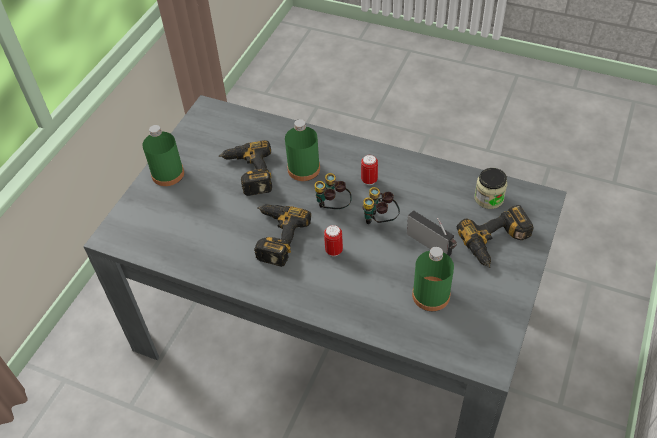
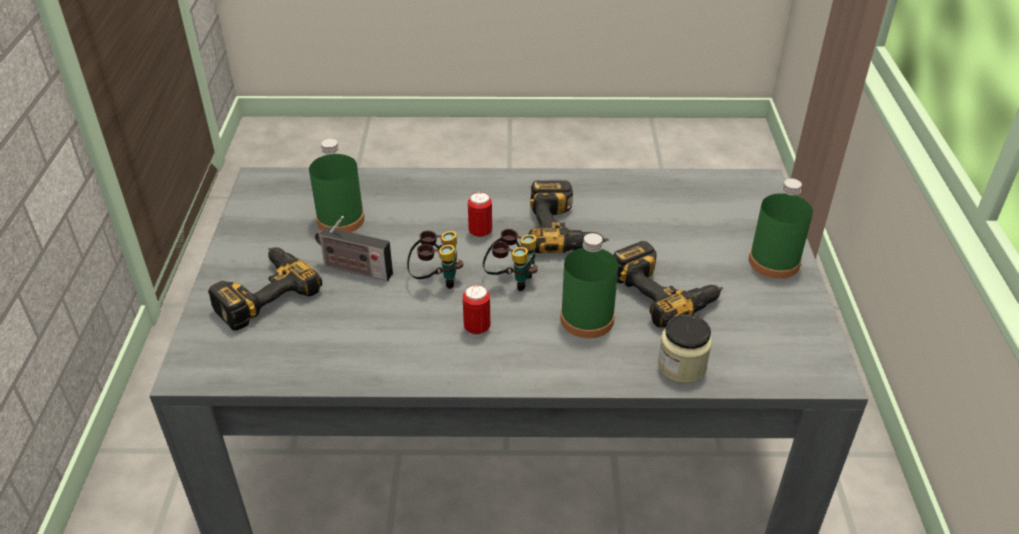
camera: 155 degrees right, 10 degrees down
jar [474,168,507,209] -> jar moved to [658,314,712,383]

